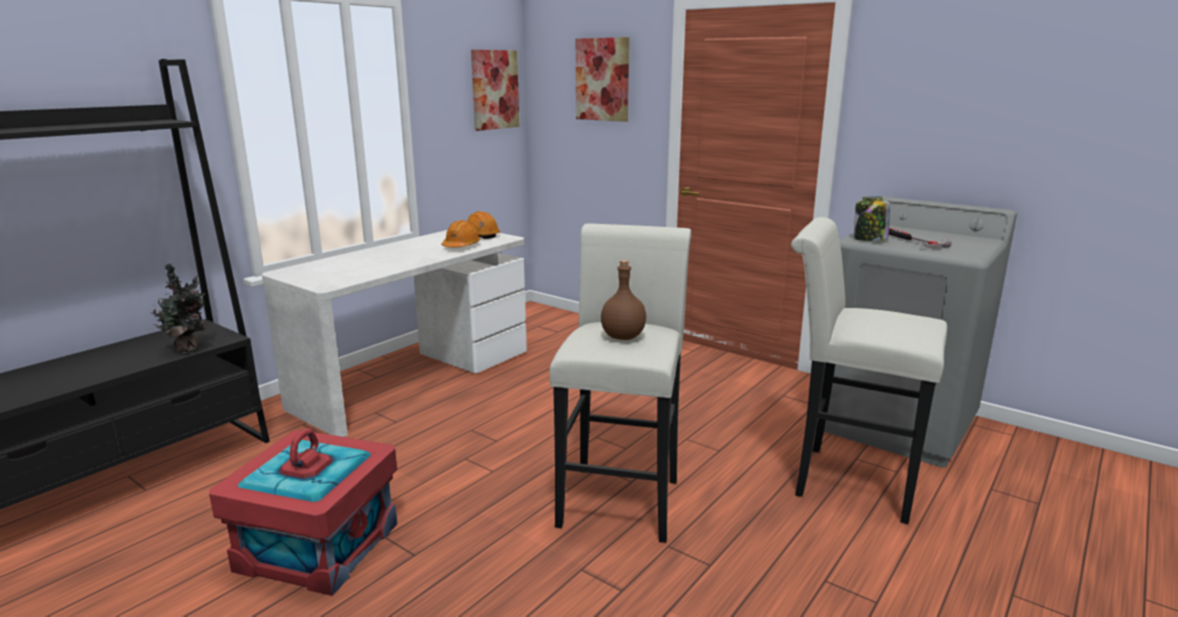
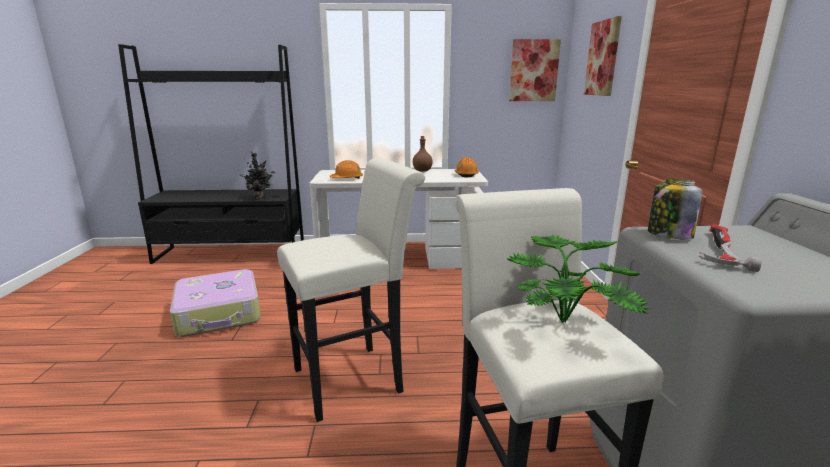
camera: 50 degrees right, 0 degrees up
red storage box [209,428,398,596] -> suitcase [170,269,261,337]
orange hard hat [441,220,480,247] -> orange hard hat moved to [330,160,363,179]
brown bottle [601,260,646,340] -> brown bottle moved to [413,136,433,172]
none -> potted plant [507,235,650,323]

